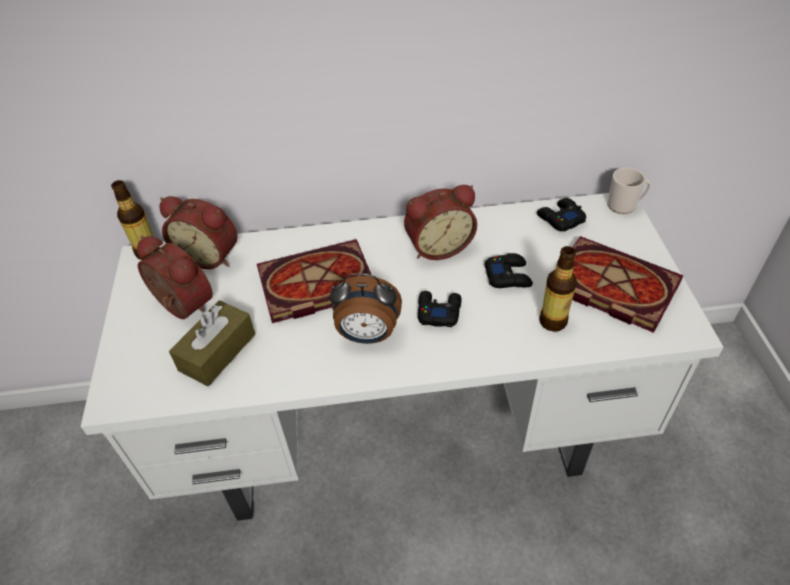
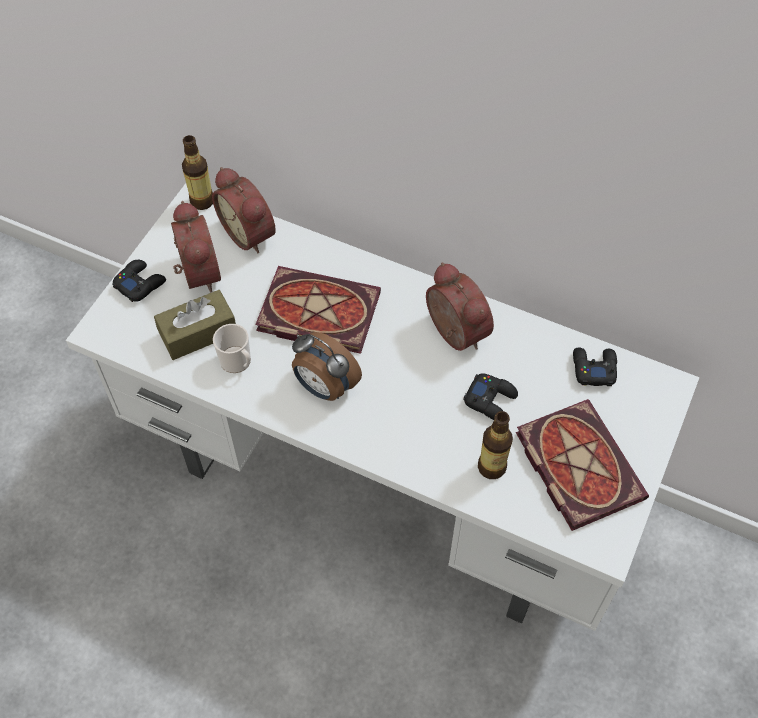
camera: 30 degrees right, 10 degrees up
alarm clock [404,185,477,260] -> alarm clock turned 135 degrees counterclockwise [426,262,494,351]
black game controller [418,291,462,327] -> black game controller moved to [112,260,166,302]
mug [607,168,651,214] -> mug moved to [213,324,251,373]

